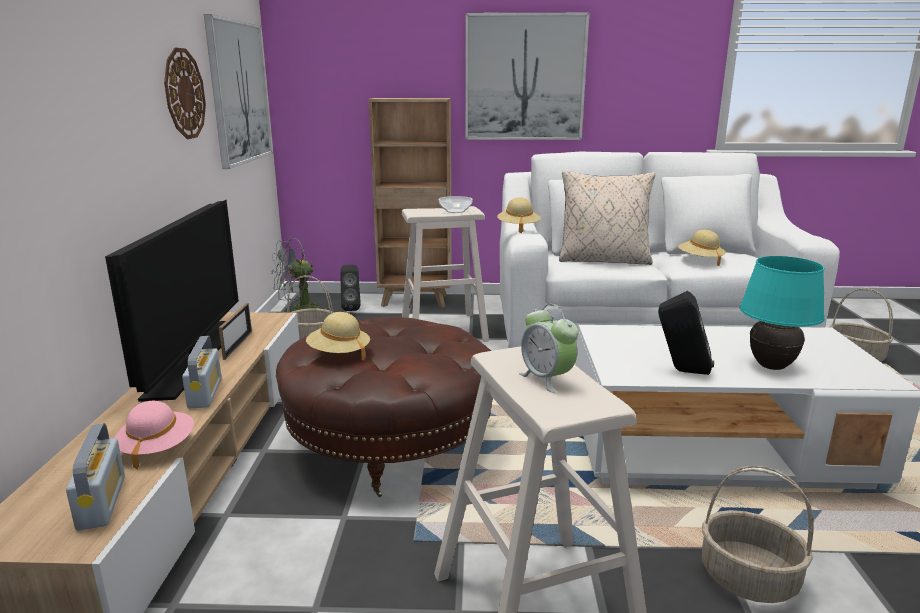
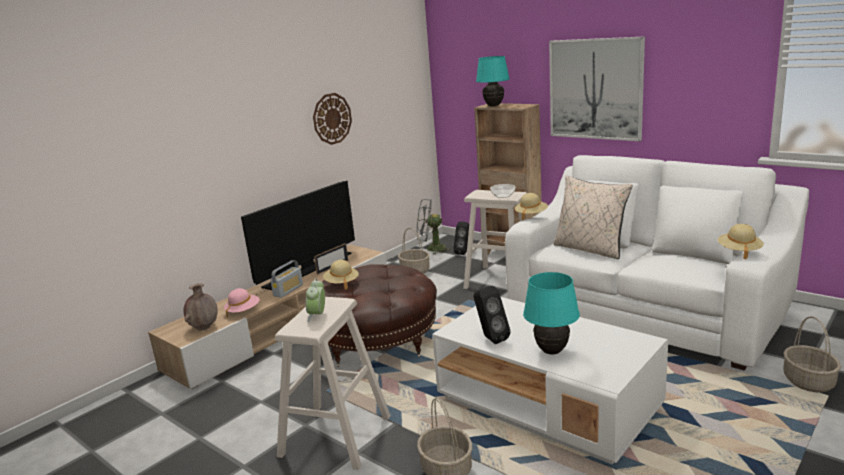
camera: 40 degrees right, 0 degrees up
radio [66,423,125,531] -> brown vase [184,283,218,330]
picture [204,14,273,169] -> none
beige hat [678,230,726,266] -> beige hat moved to [718,224,764,259]
none -> turquoise table lamp [476,56,510,106]

